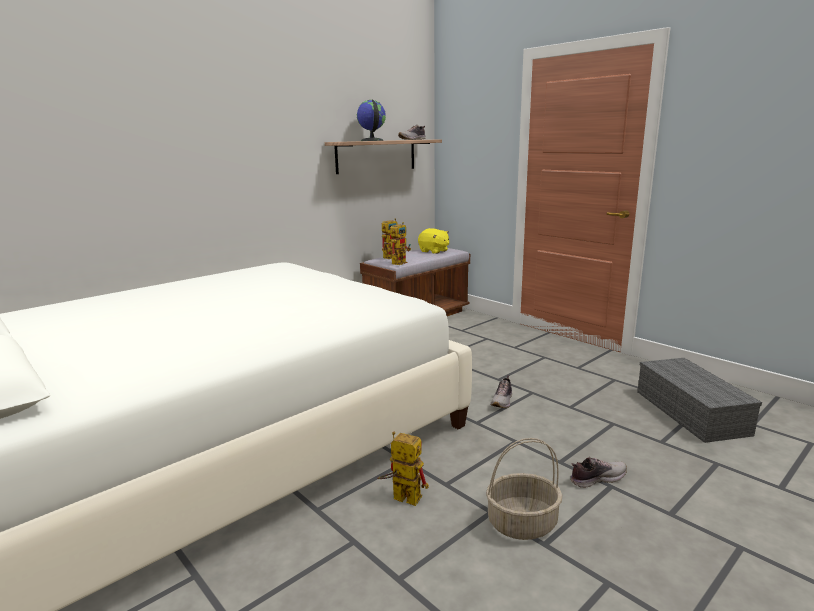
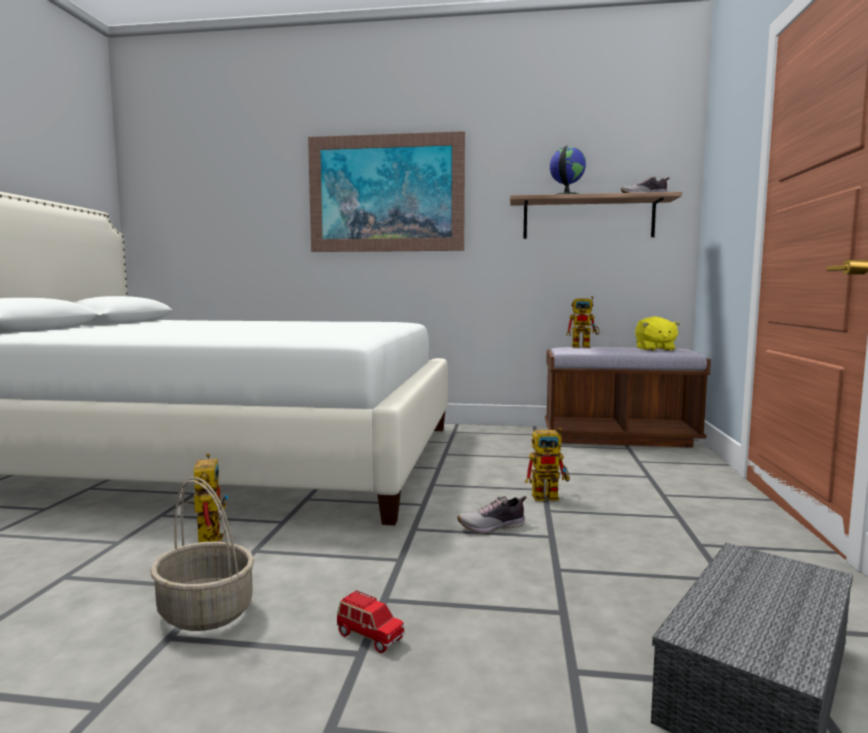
camera: 50 degrees right, 10 degrees down
toy robot [390,222,411,265] -> toy robot moved to [525,428,570,501]
shoe [570,457,627,488] -> red toy car [337,590,405,653]
none -> picture [308,131,465,252]

